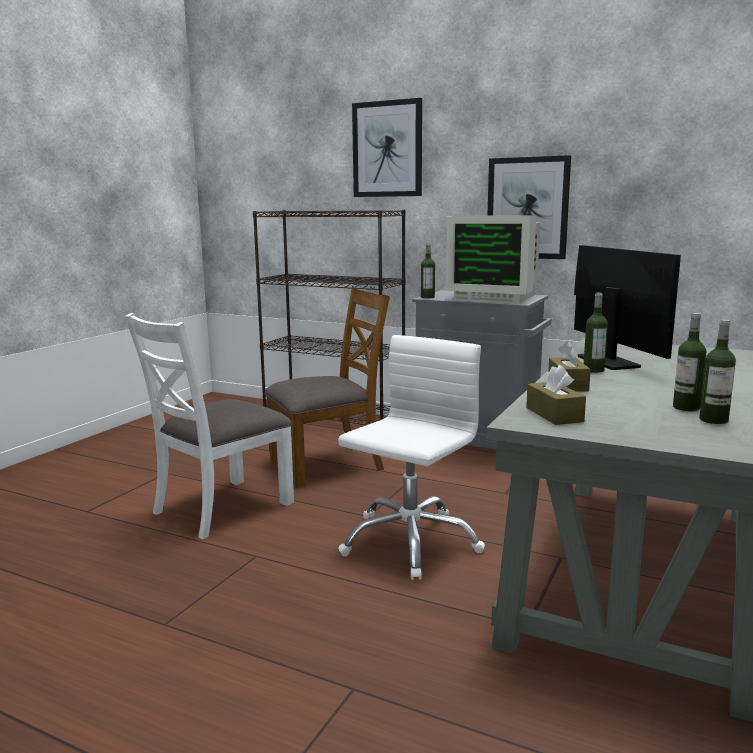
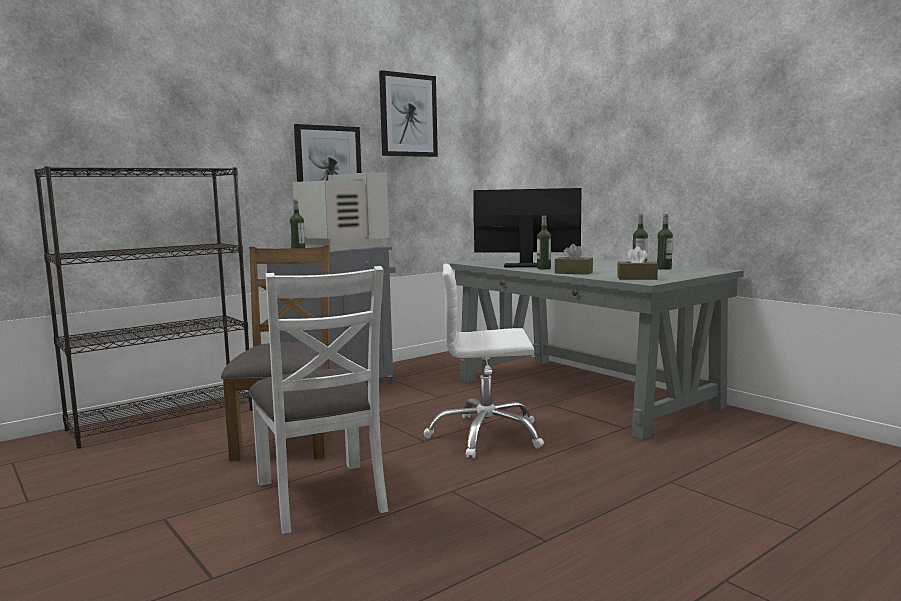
camera: 65 degrees left, 5 degrees down
white office chair [338,335,485,580] -> white office chair turned 60 degrees counterclockwise [424,264,544,458]
picture [352,98,422,197] -> picture moved to [379,70,438,157]
monitor [446,215,540,304] -> monitor turned 90 degrees counterclockwise [293,173,389,251]

